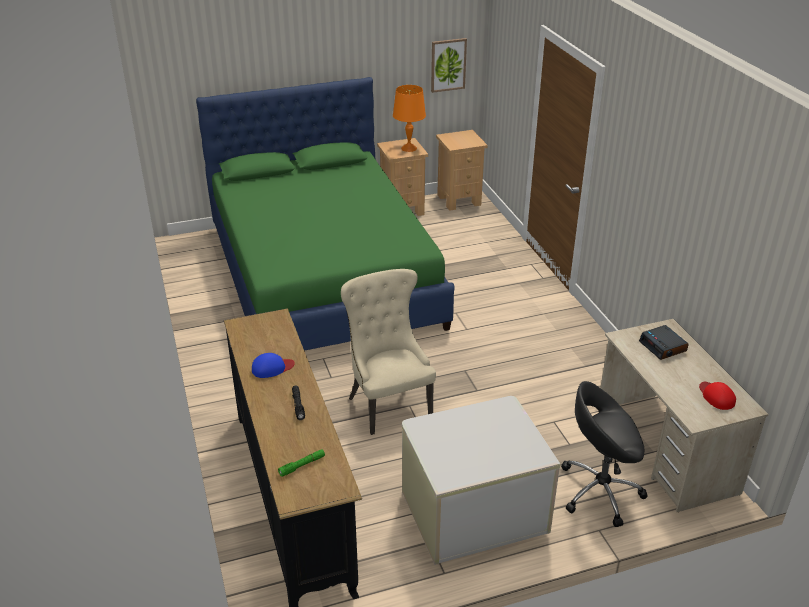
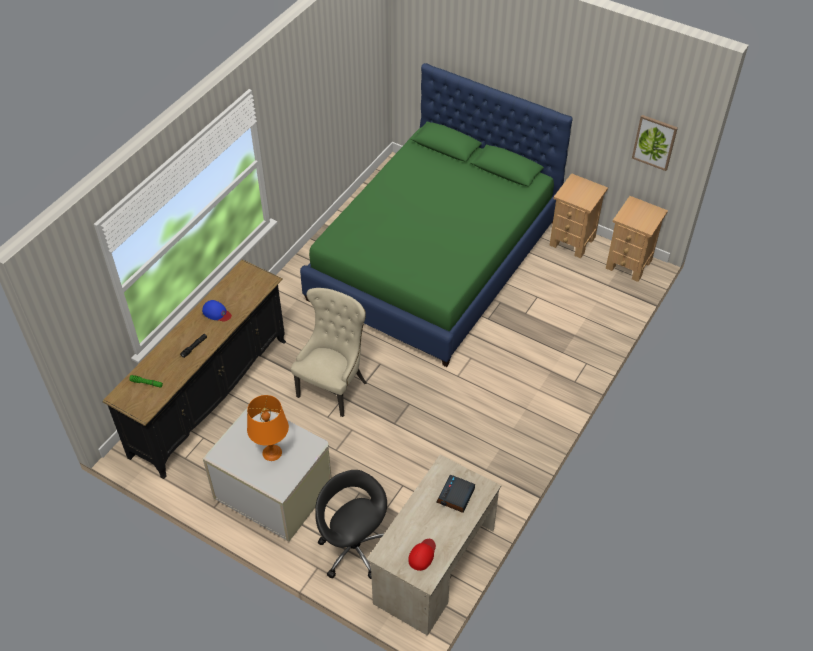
camera: 50 degrees right, 15 degrees up
orange table lamp [393,85,426,152] -> orange table lamp moved to [247,395,289,461]

